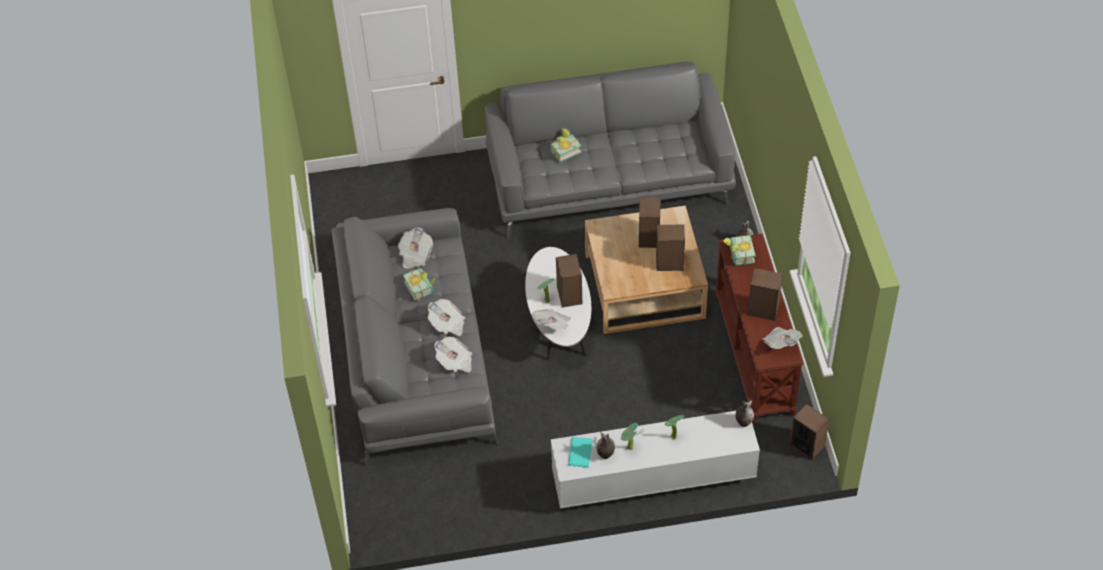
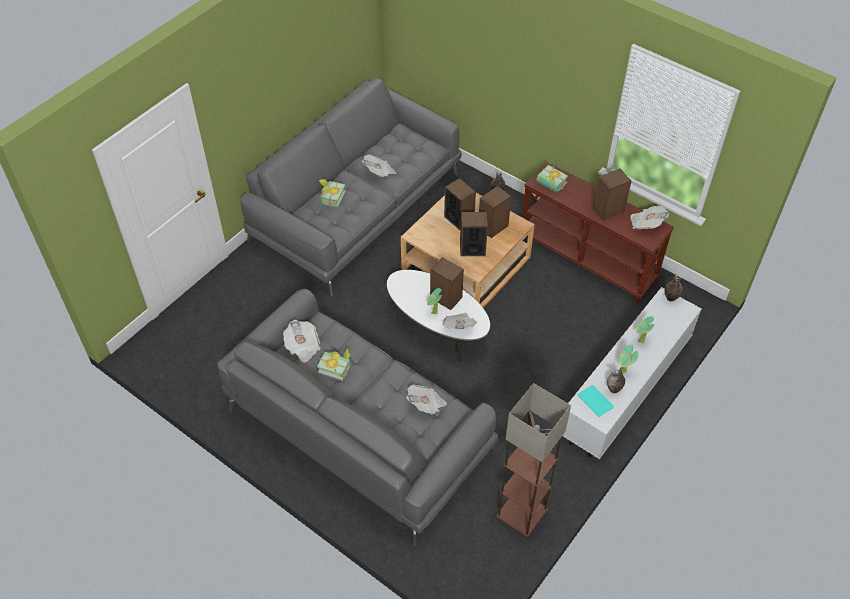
camera: 45 degrees left, 0 degrees up
newspaper [428,299,465,336] -> newspaper moved to [362,154,396,177]
speaker [789,404,829,460] -> speaker moved to [460,212,488,256]
none -> floor lamp [496,383,571,537]

